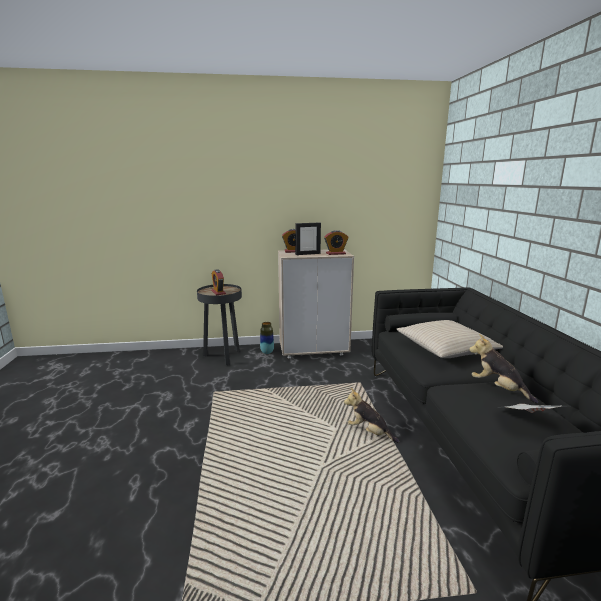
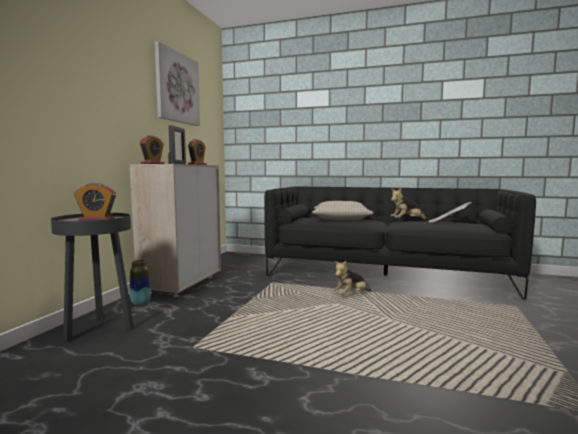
camera: 65 degrees left, 10 degrees down
none -> picture [155,41,200,126]

